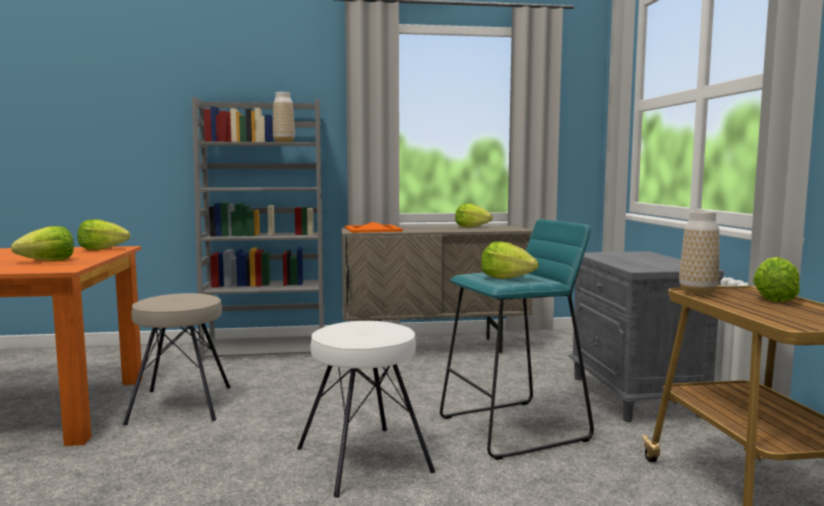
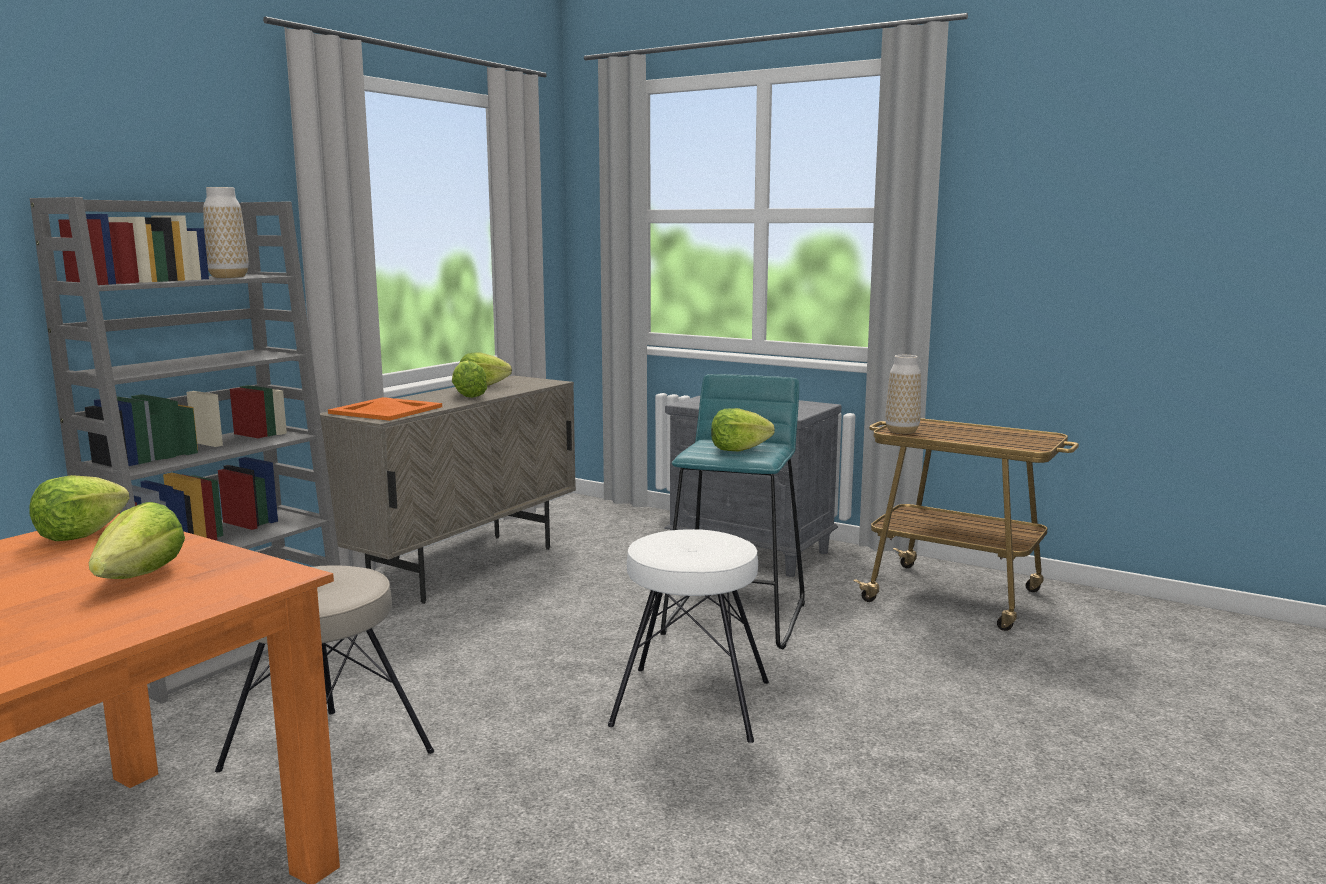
camera: 50 degrees left, 5 degrees up
lettuce [753,257,800,302] -> lettuce moved to [452,360,487,398]

